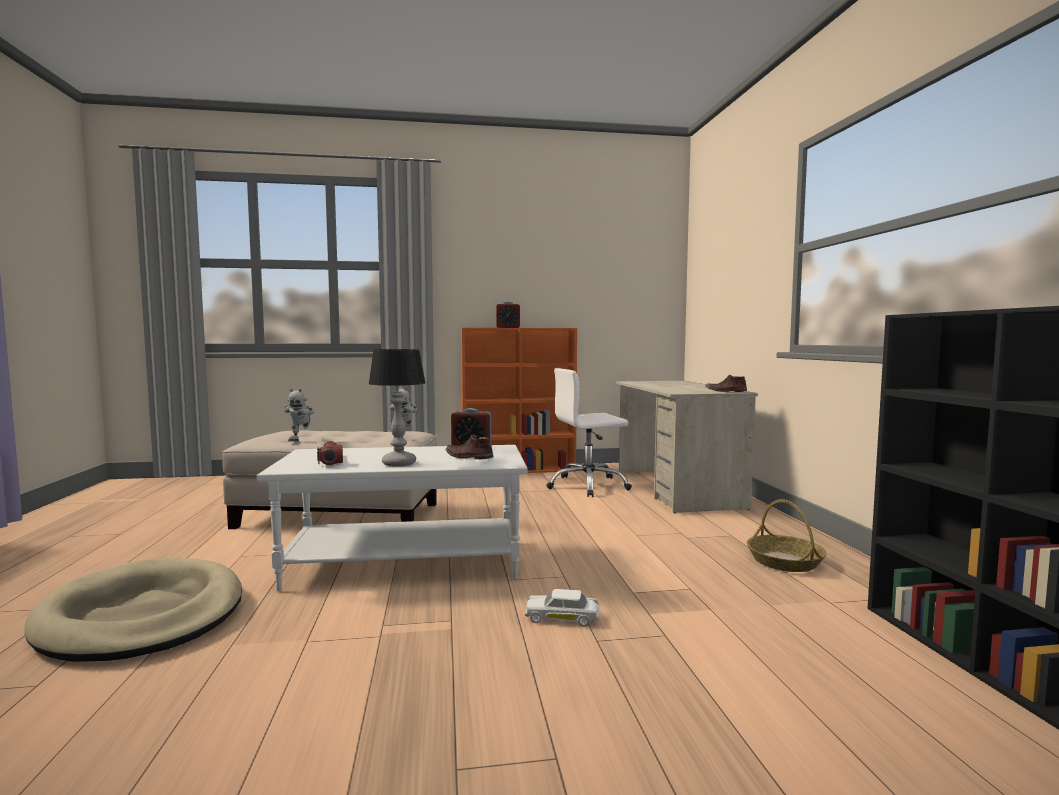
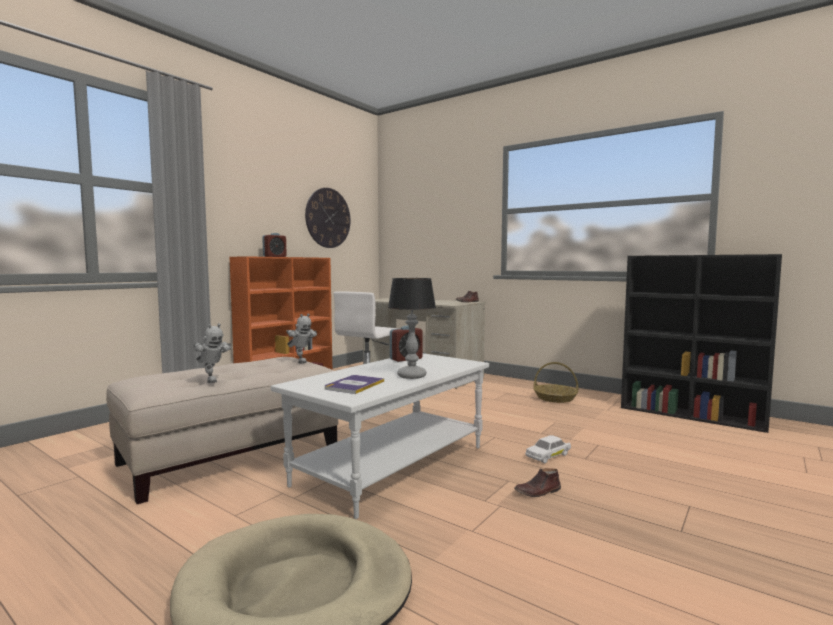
camera: 45 degrees left, 0 degrees up
flashlight [317,441,343,465] -> book [325,375,384,394]
brown shoe [445,435,493,459] -> brown shoe moved to [514,468,561,497]
none -> wall clock [305,188,350,248]

